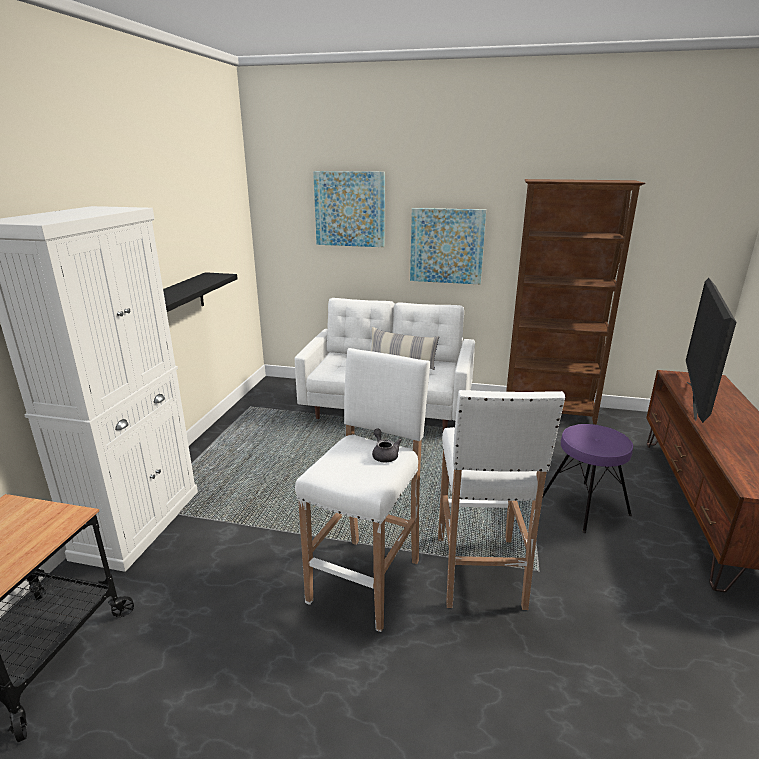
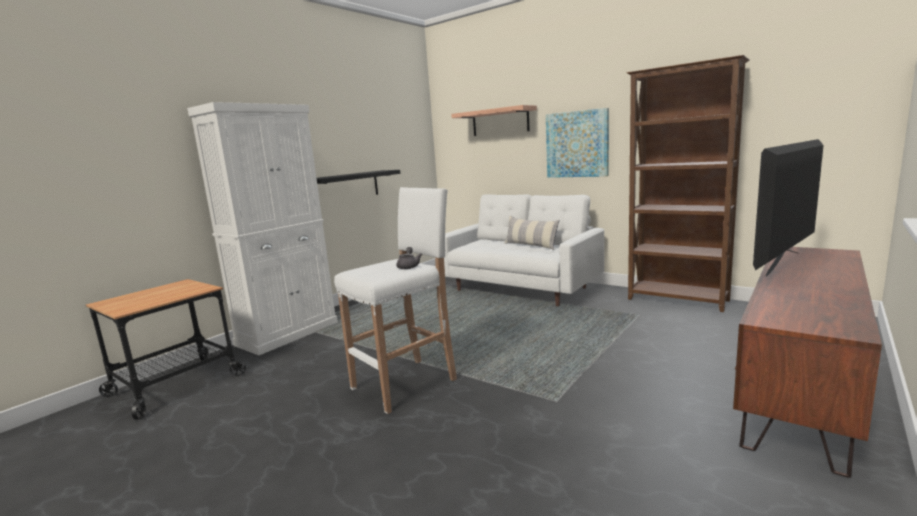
camera: 25 degrees right, 10 degrees down
picture [313,171,385,247] -> shelf [451,105,537,136]
white stool [438,390,565,610] -> none
purple stool [542,424,633,533] -> none

